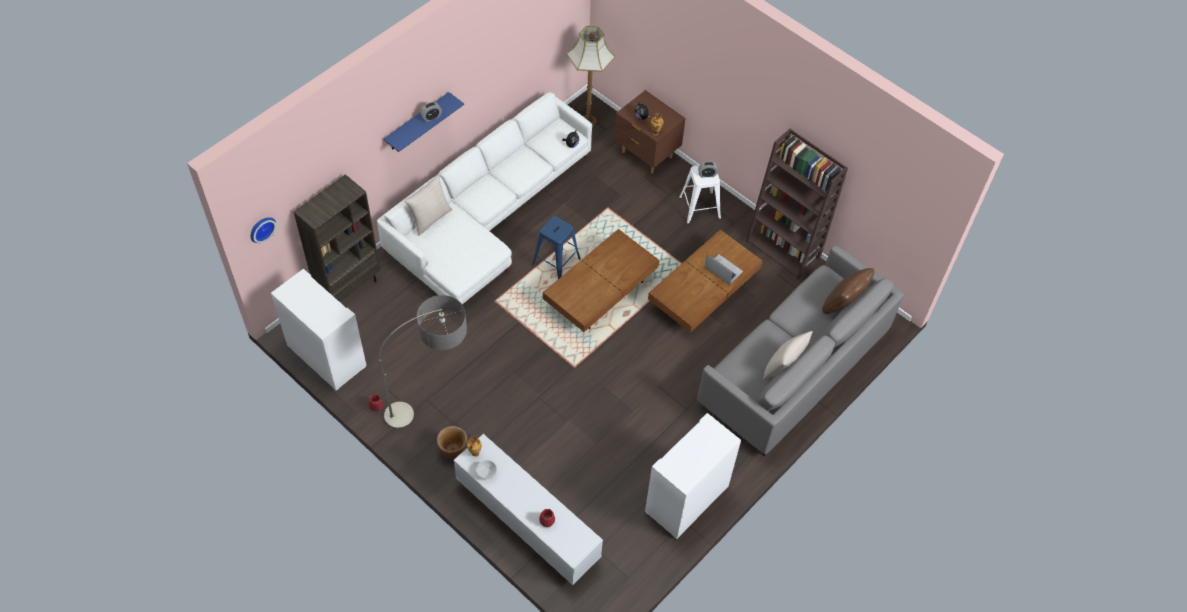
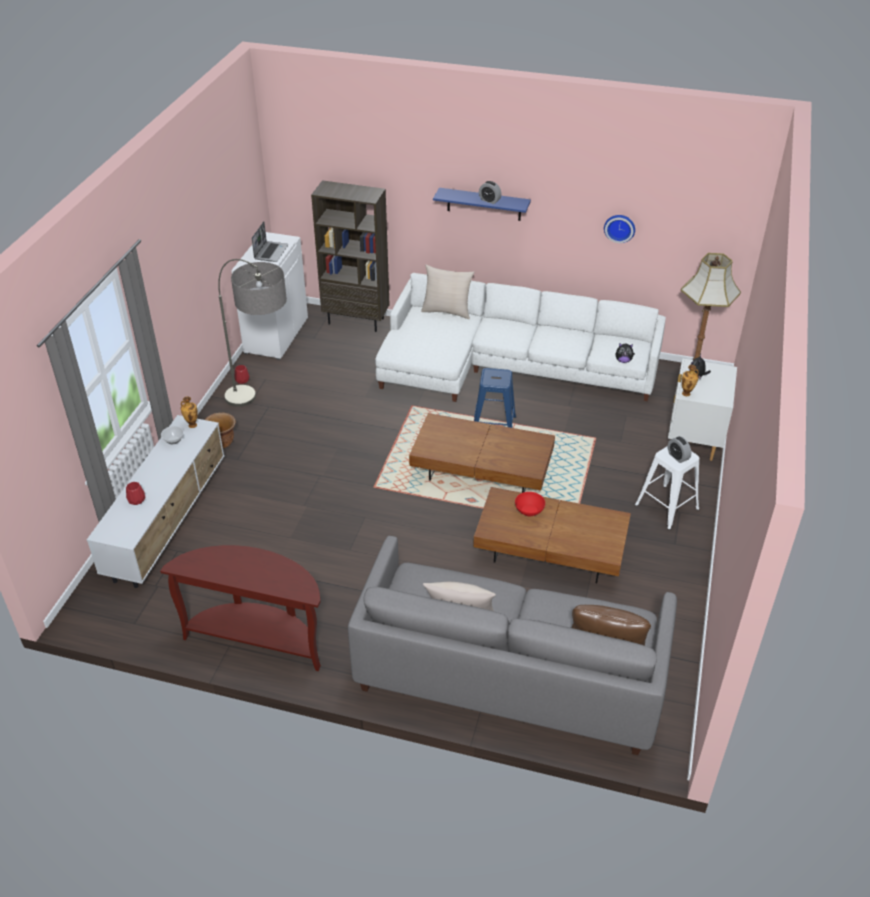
camera: 65 degrees right, 15 degrees down
wall clock [251,217,277,243] -> wall clock moved to [604,215,635,243]
brown nightstand [614,90,686,174] -> white nightstand [668,358,737,461]
white cabinet [645,413,741,540] -> brown console table [160,545,321,671]
laptop [705,254,743,285] -> laptop moved to [252,222,288,262]
brown bookcase [746,129,848,280] -> none
none -> red bowl [515,492,545,516]

